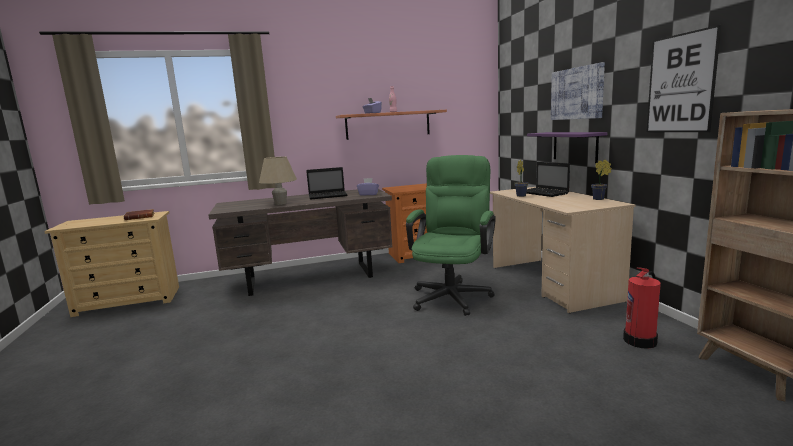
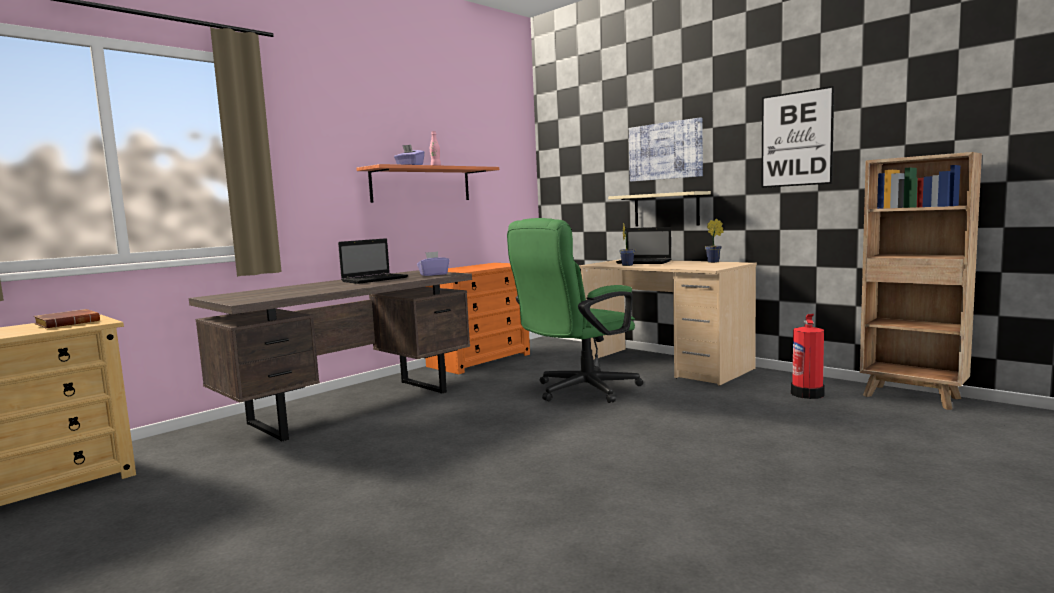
camera: 30 degrees left, 5 degrees down
beige table lamp [259,157,297,205] -> none
green office chair [406,155,496,316] -> green office chair turned 120 degrees counterclockwise [507,218,643,403]
purple shelf [527,132,607,163] -> beige shelf [608,191,711,226]

